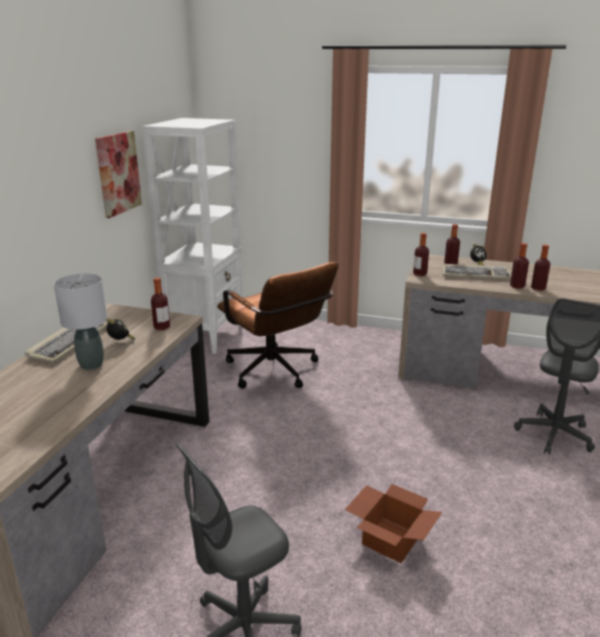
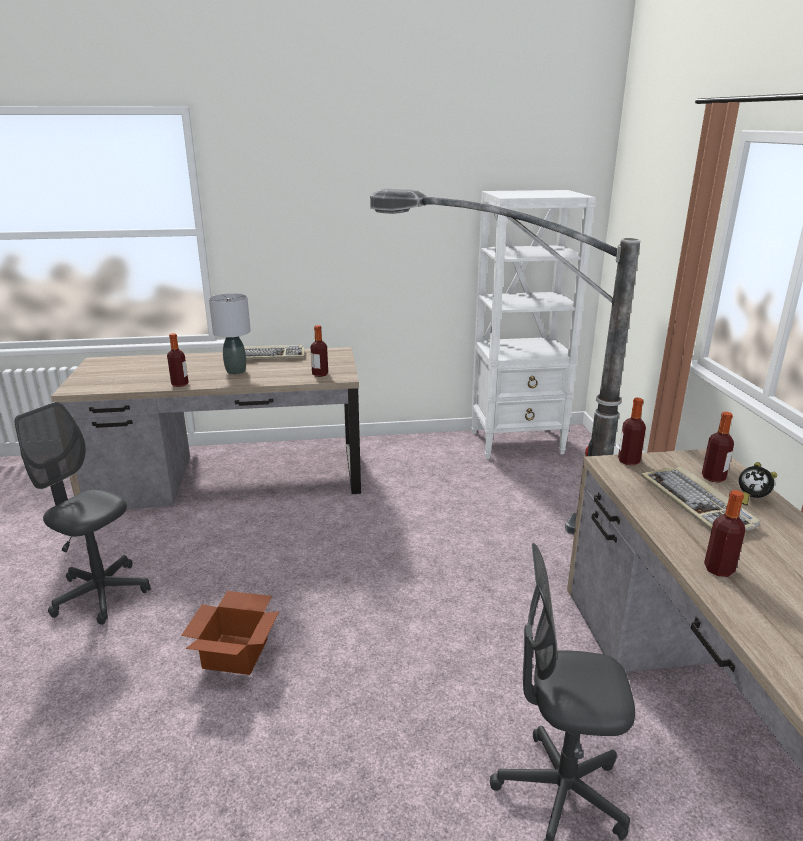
camera: 65 degrees right, 0 degrees up
picture [95,131,142,218] -> none
alarm clock [106,318,135,340] -> none
brown office chair [217,262,339,388] -> floor lamp [370,189,641,535]
bottle [510,243,529,289] -> bottle moved to [167,333,189,387]

